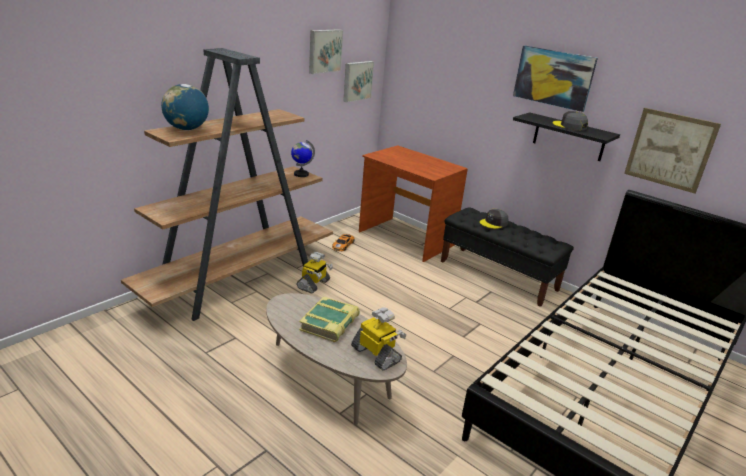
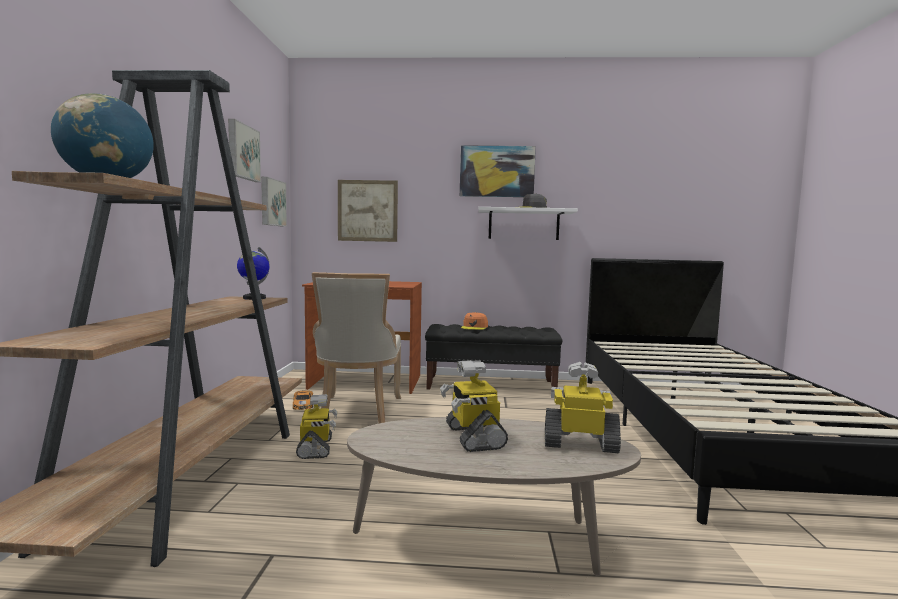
camera: 35 degrees left, 20 degrees down
book [299,297,360,342] -> toy robot [440,360,508,452]
grey cap [480,209,509,229] -> orange cap [461,312,488,330]
black shelf [513,112,620,161] -> white shelf [478,207,578,240]
picture [624,108,721,193] -> picture moved to [338,180,398,242]
none -> beige chair [312,272,401,423]

